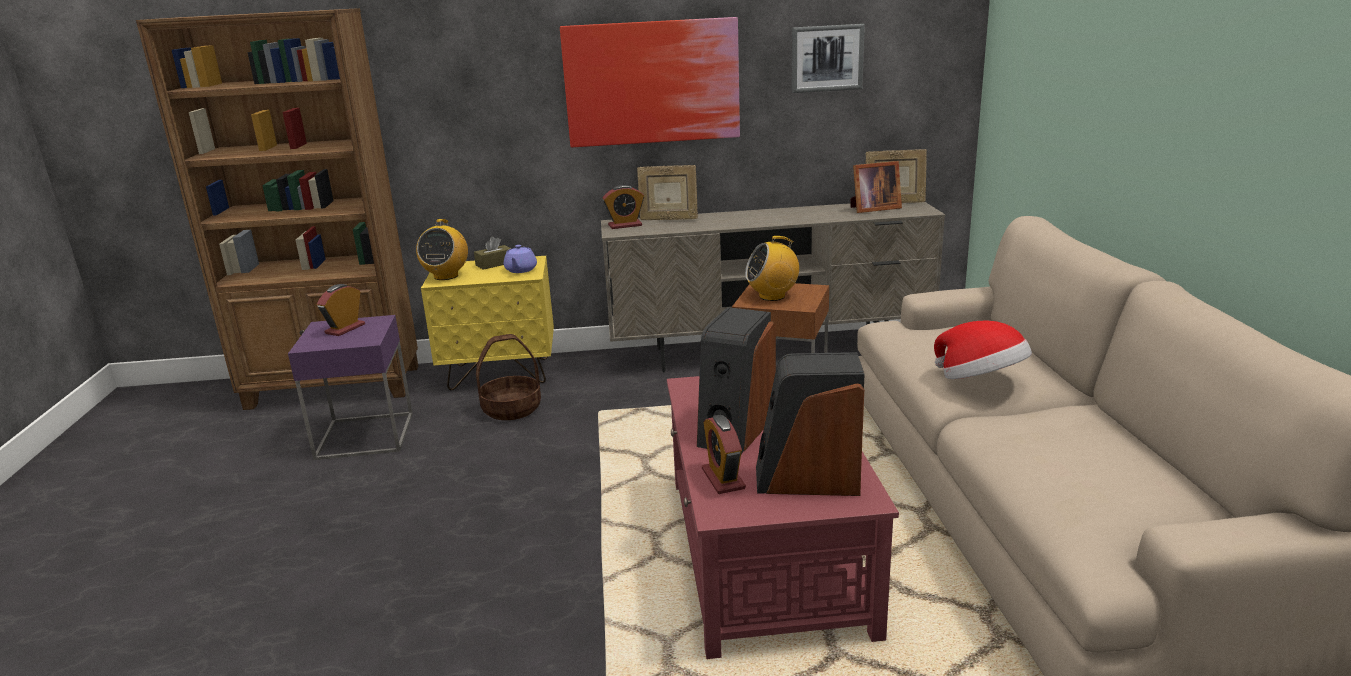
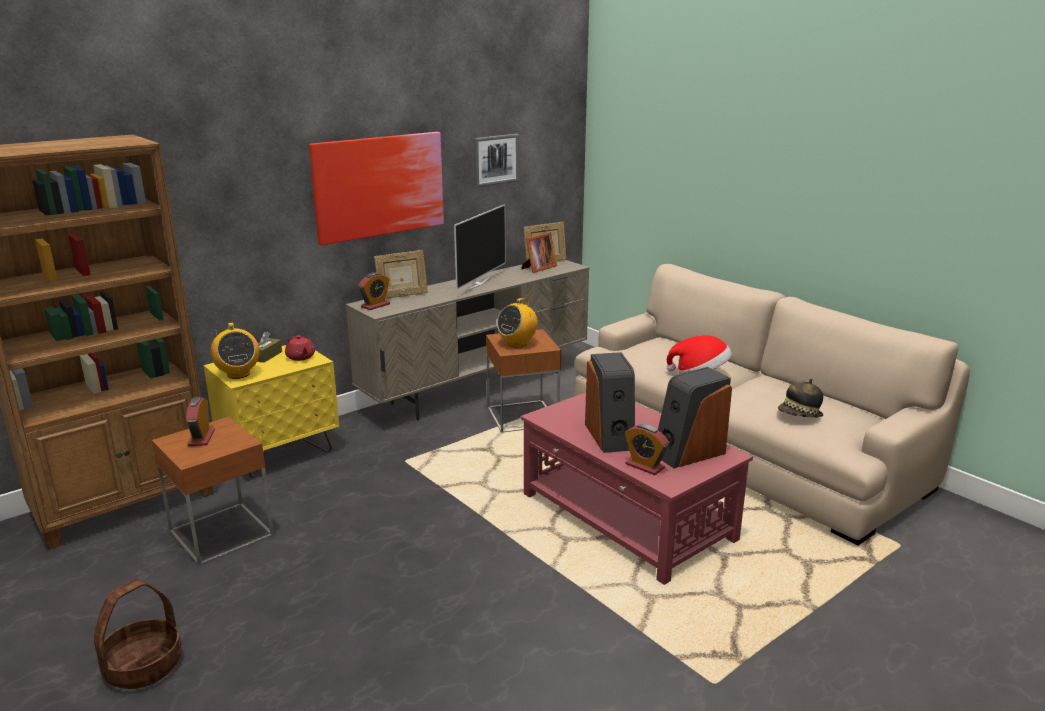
camera: 35 degrees left, 0 degrees up
purple side table [288,315,413,460] -> brown side table [152,417,274,567]
basket [476,334,541,420] -> basket moved to [94,579,182,689]
purple teapot [504,245,537,273] -> red teapot [285,335,315,361]
none -> television [454,204,506,291]
none -> hat [778,378,823,418]

